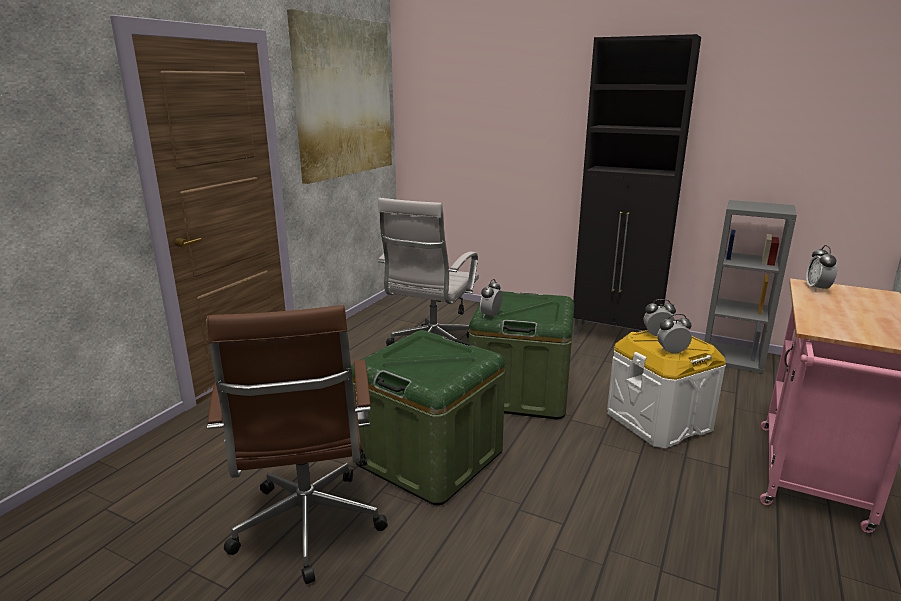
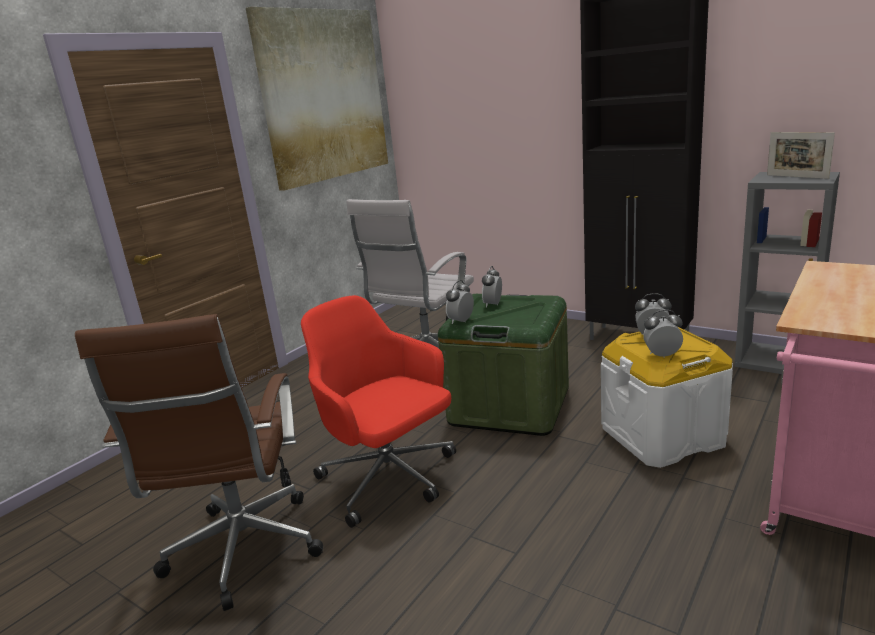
camera: 10 degrees right, 0 degrees up
green storage box [351,330,506,505] -> red office chair [301,295,456,528]
alarm clock [806,245,838,292] -> alarm clock moved to [482,266,502,308]
none -> picture frame [767,132,835,179]

